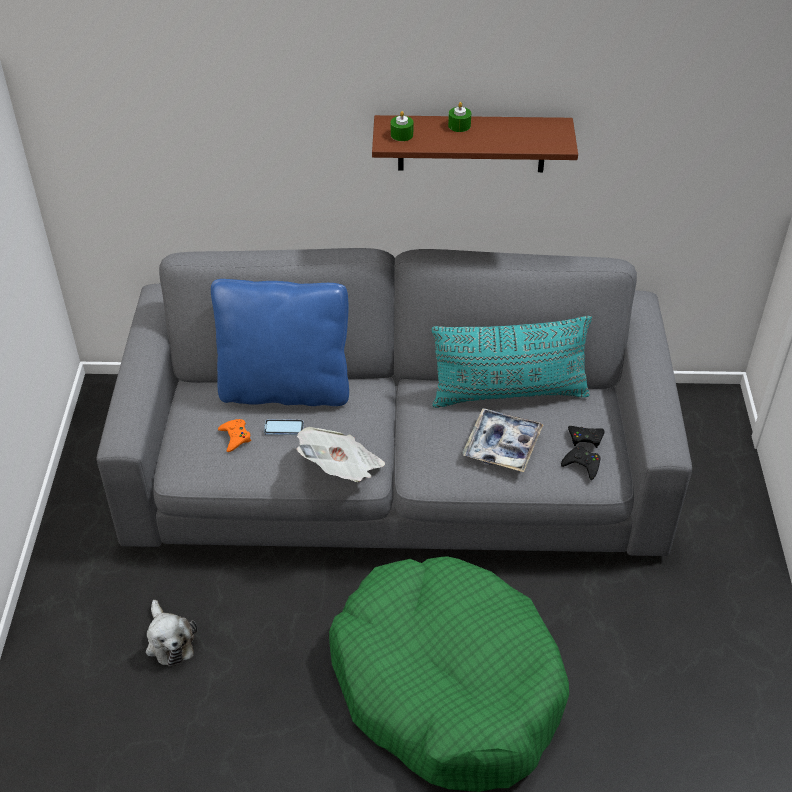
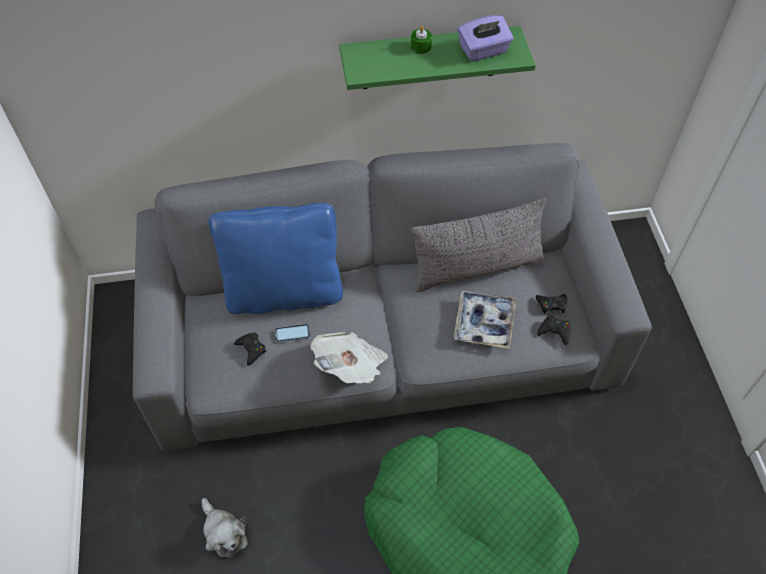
camera: 10 degrees left, 10 degrees up
orange game controller [218,419,251,452] -> black game controller [234,333,266,366]
brown shelf [372,115,578,172] -> green shelf [339,26,536,90]
green candle [391,111,413,141] -> none
turquoise pillow [432,316,592,408] -> grey pillow [411,198,546,292]
none -> purple tissue box [458,15,514,61]

